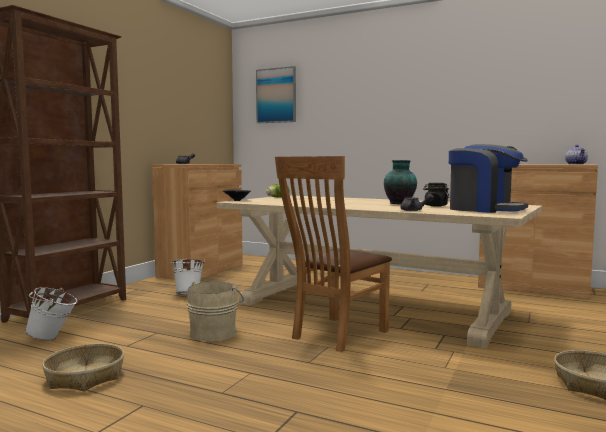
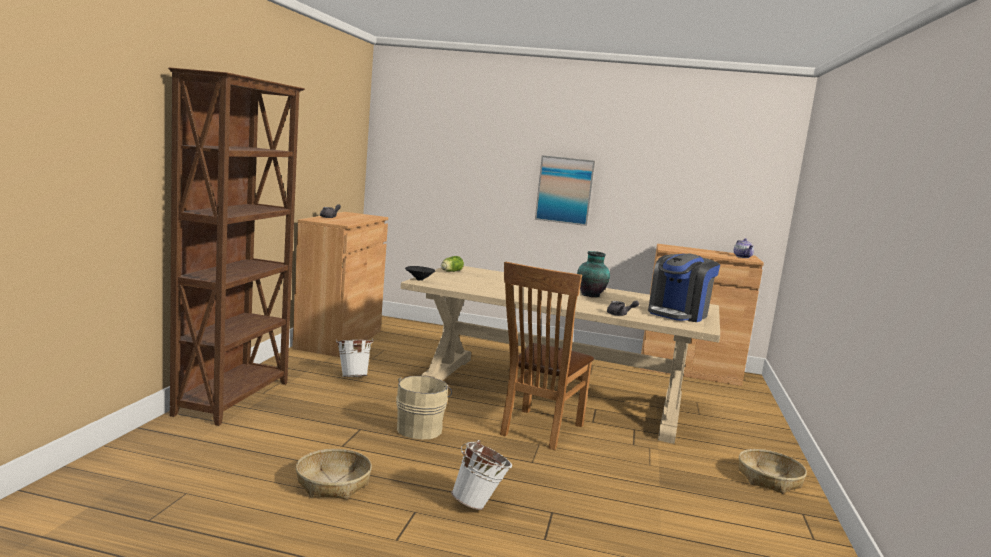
camera: 15 degrees left, 5 degrees up
white bucket [25,287,78,341] -> white bucket moved to [451,440,512,510]
picture [256,66,296,124] -> picture moved to [535,155,595,226]
black jar [423,183,449,207] -> none
coffee machine [449,144,528,213] -> coffee machine turned 105 degrees clockwise [648,253,721,322]

